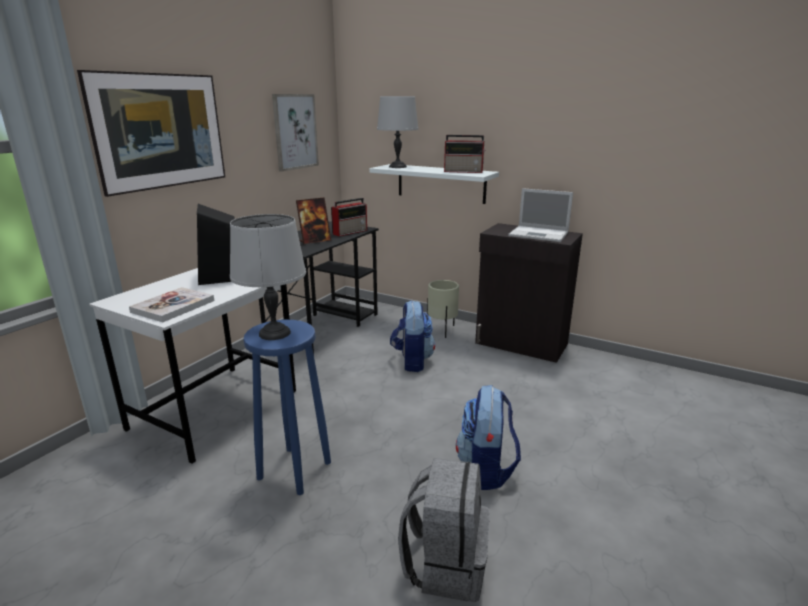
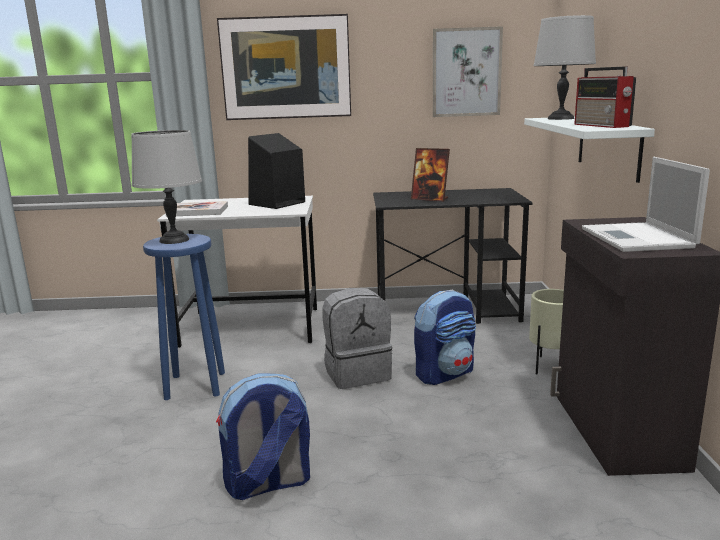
camera: 60 degrees right, 5 degrees down
radio [331,198,367,236] -> none
grey backpack [398,458,490,602] -> grey backpack moved to [323,288,392,389]

